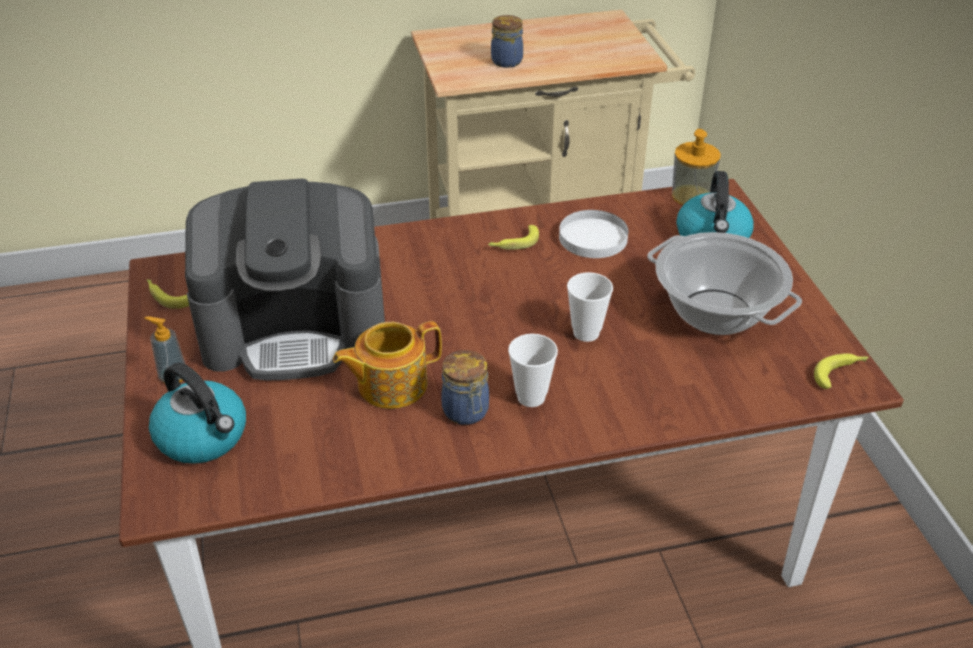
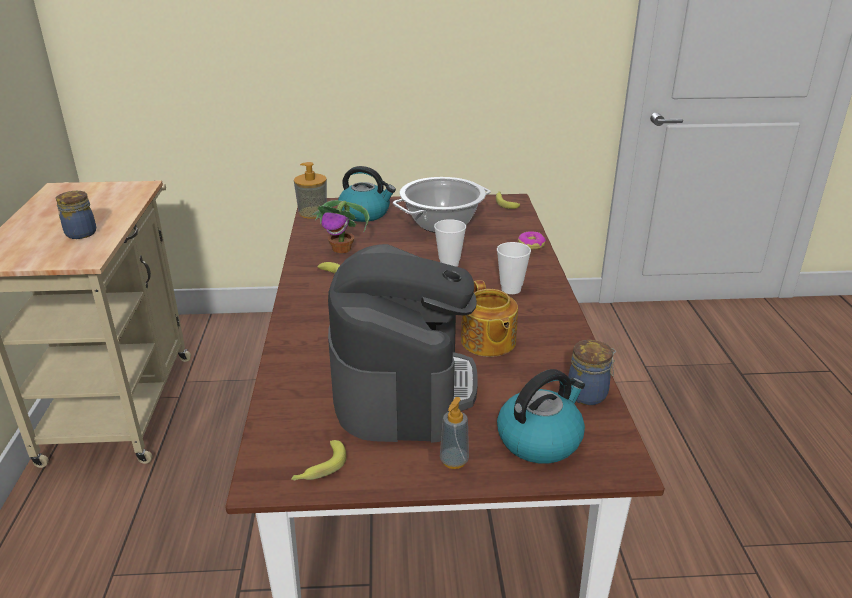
camera: 80 degrees left, 10 degrees down
jar [441,350,489,425] -> jar moved to [568,340,616,405]
white plate [559,210,628,258] -> potted plant [311,200,370,253]
none -> donut [518,231,546,250]

